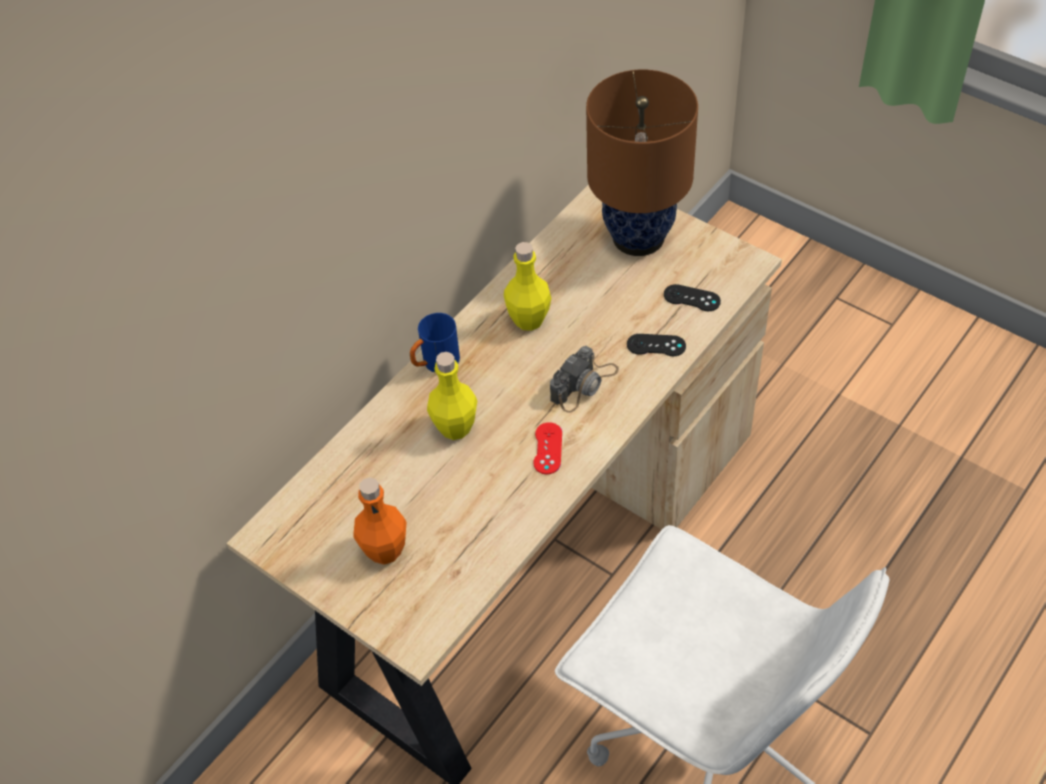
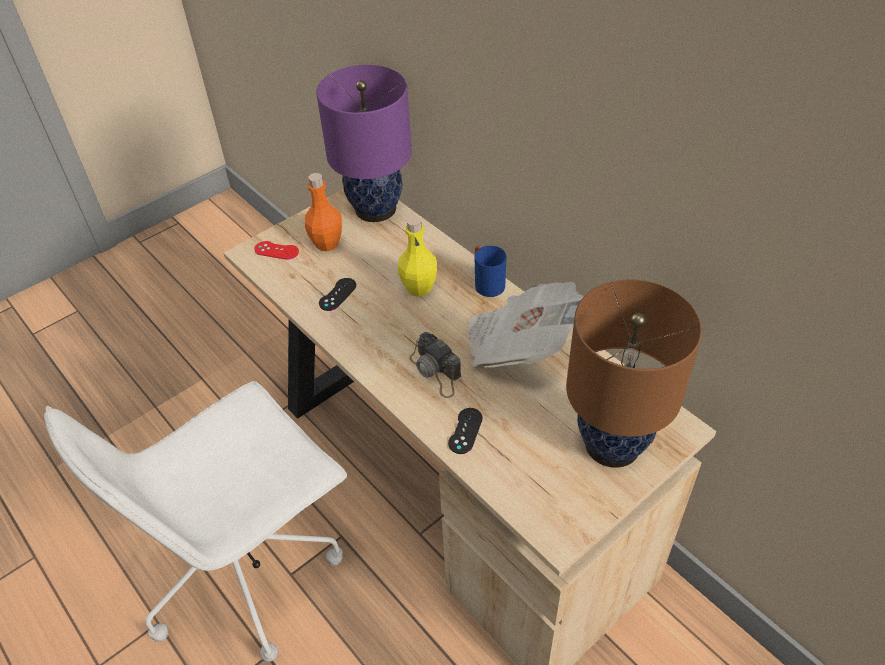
camera: 100 degrees right, 5 degrees down
yellow bottle [504,242,551,331] -> newspaper [467,282,583,368]
red game controller [533,422,562,474] -> red game controller moved to [254,241,299,259]
black game controller [664,284,721,311] -> black game controller moved to [319,278,357,311]
none -> purple table lamp [316,65,412,222]

